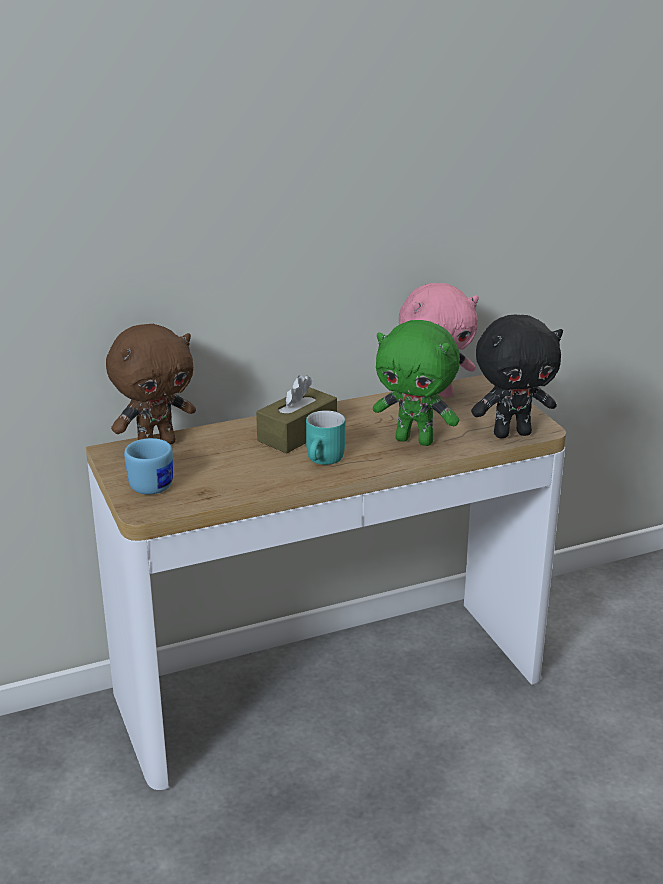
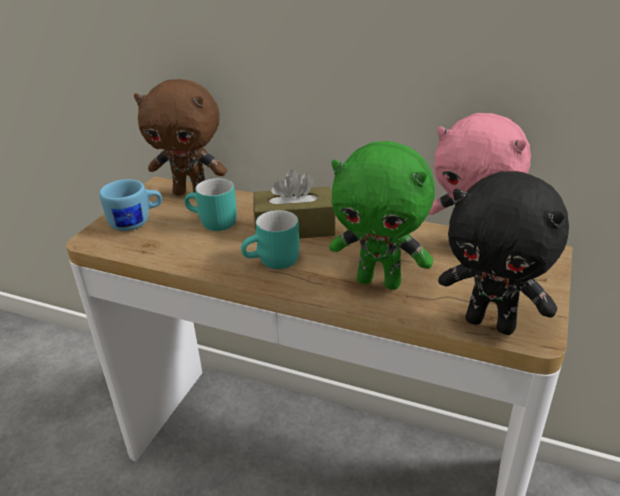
camera: 45 degrees right, 5 degrees up
green plush toy [373,320,460,446] -> green plush toy turned 45 degrees counterclockwise [329,141,435,290]
none -> turquoise mug [184,178,237,231]

